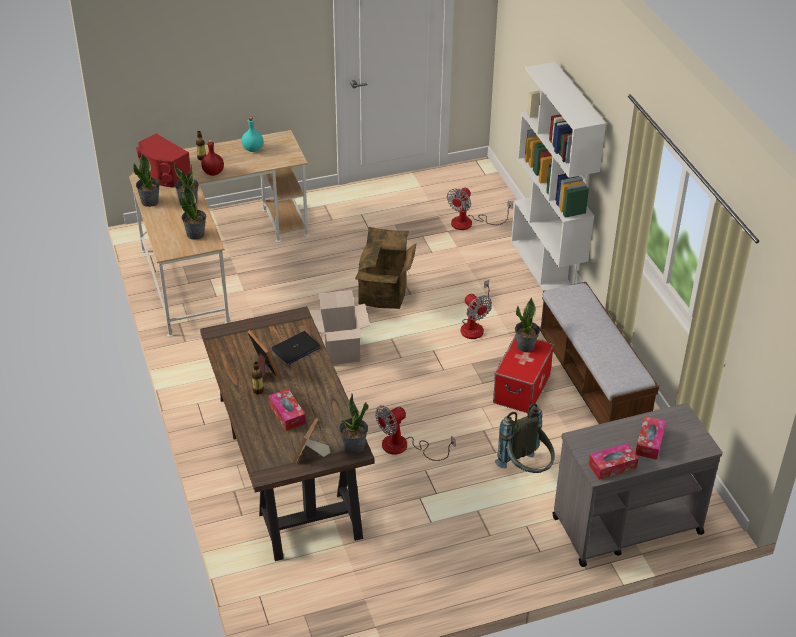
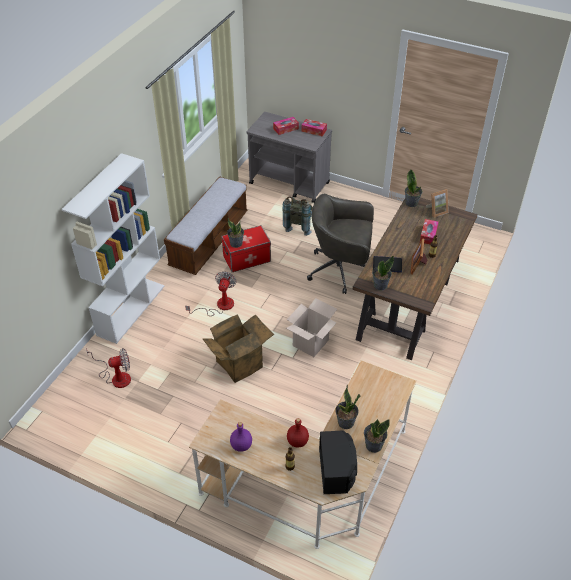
camera: 135 degrees left, 5 degrees up
red speaker [136,134,191,187] -> black speaker [319,430,357,494]
potted plant [181,186,206,240] -> potted plant moved to [372,255,394,290]
turquoise bottle [242,117,263,152] -> purple bottle [230,422,252,452]
fan [375,405,456,461] -> grey office chair [307,194,374,294]

